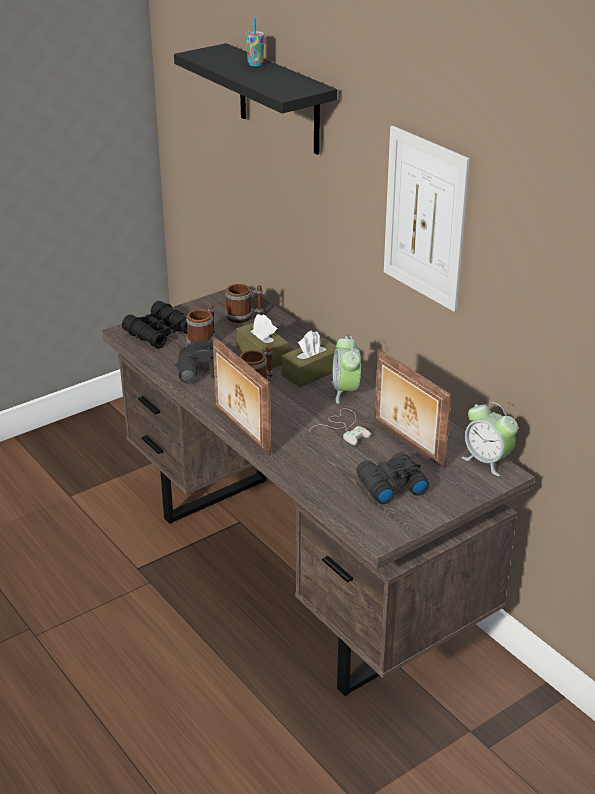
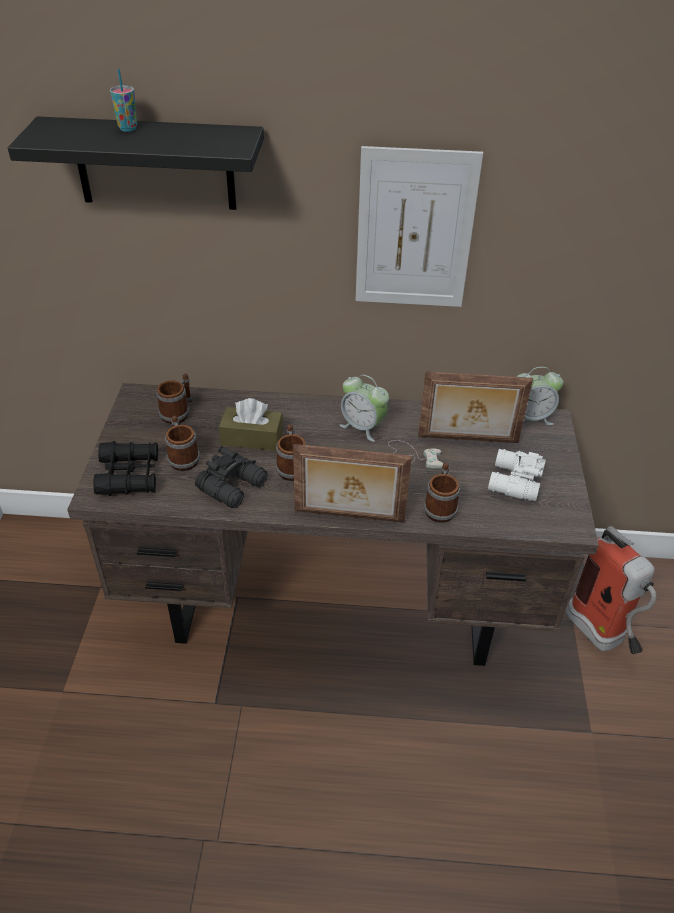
camera: 50 degrees left, 10 degrees up
brown tissue box [281,330,337,387] -> none
black binoculars [356,452,429,504] -> white binoculars [488,449,546,501]
none -> mug [424,463,460,523]
none -> fire extinguisher [566,526,657,654]

